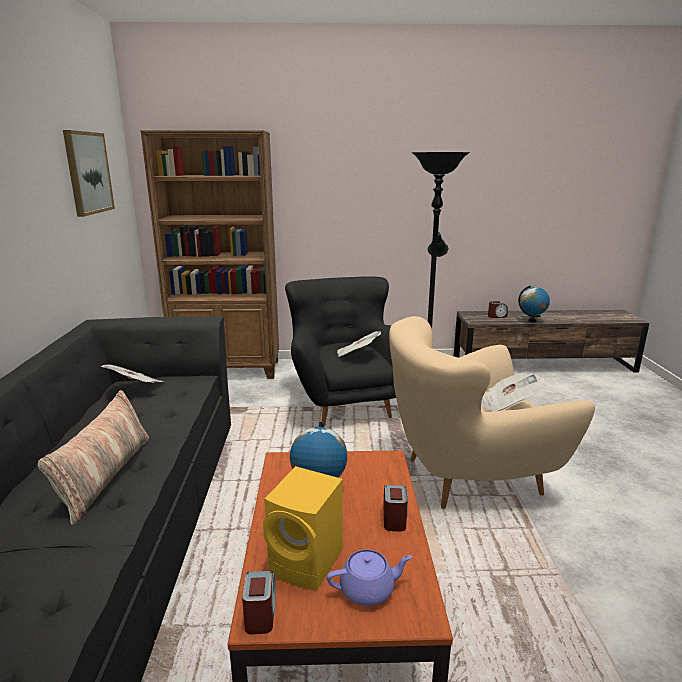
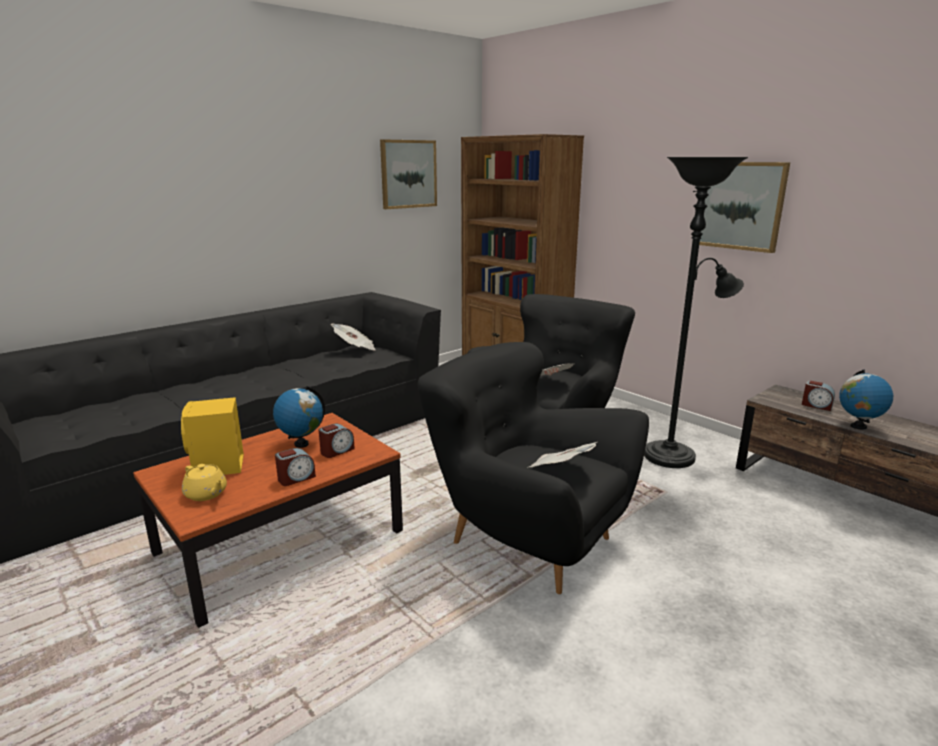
camera: 50 degrees right, 0 degrees up
pillow [38,390,149,525] -> none
alarm clock [242,571,275,634] -> alarm clock moved to [319,423,355,458]
purple teapot [327,549,412,606] -> yellow teapot [182,464,227,501]
beige armchair [389,316,595,509] -> black armchair [418,342,649,594]
none -> picture [699,162,790,253]

